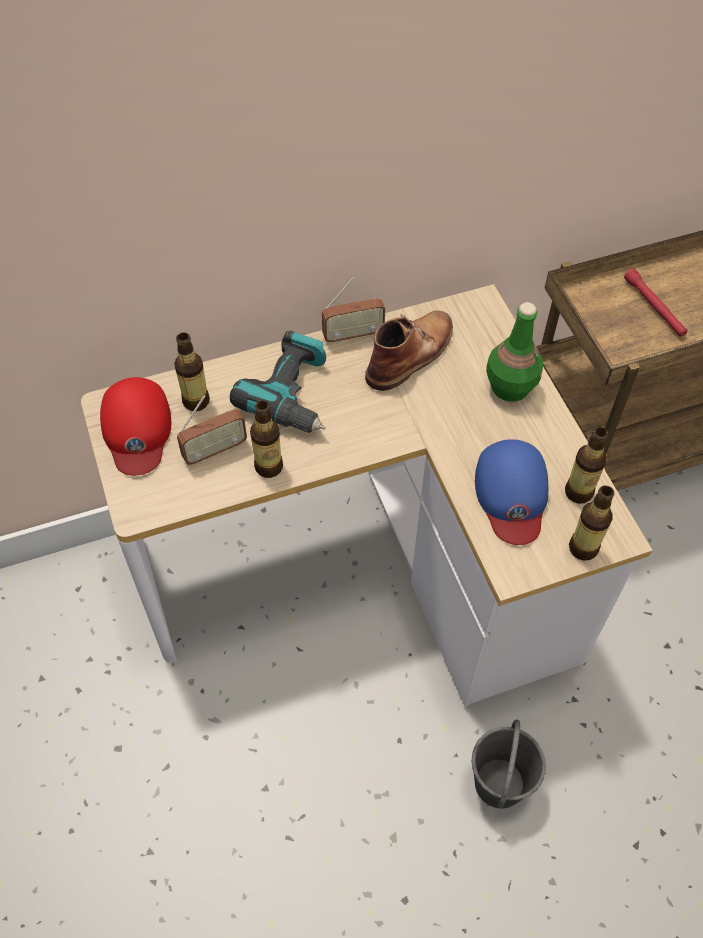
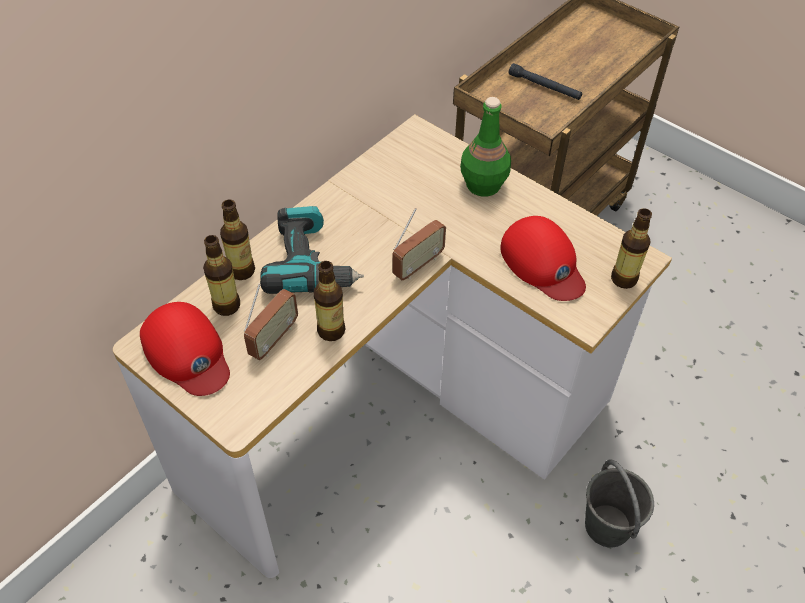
camera: 30 degrees left, 5 degrees down
radio [322,277,385,344] -> radio moved to [392,208,446,280]
brown boot [365,310,453,391] -> none
blue cap [475,439,548,545] -> red cap [500,216,586,301]
bottle [565,427,608,504] -> bottle moved to [220,200,255,280]
red flashlight [624,269,687,337] -> black flashlight [509,63,582,100]

